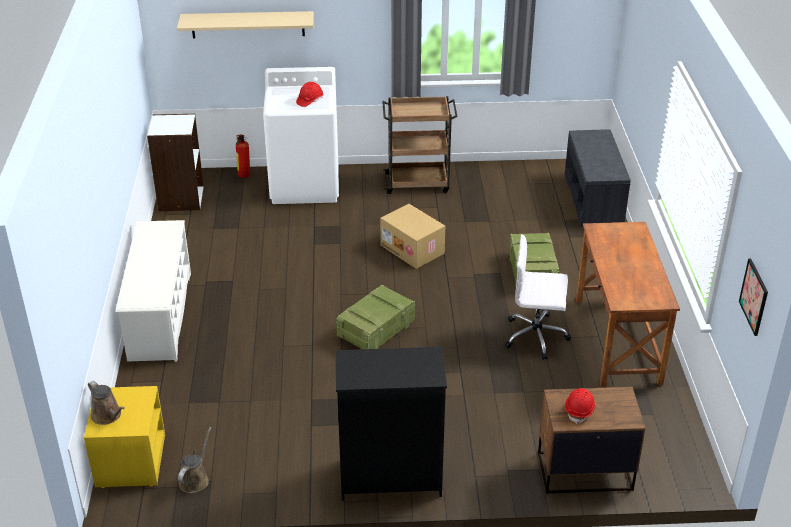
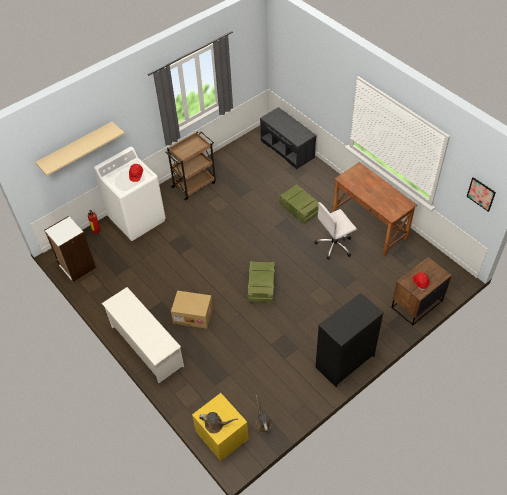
camera: 35 degrees left, 15 degrees up
cardboard box [380,204,445,269] -> cardboard box moved to [171,291,213,329]

